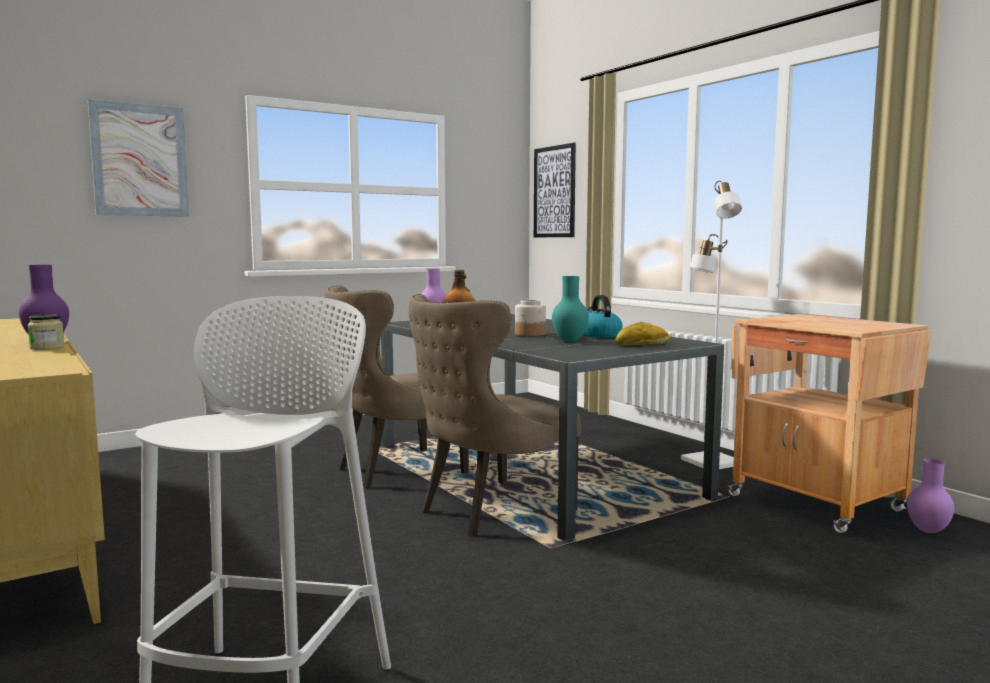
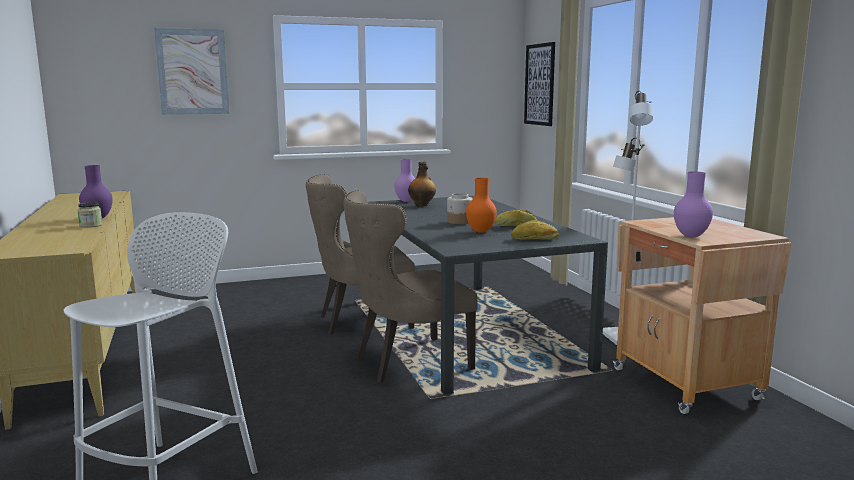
camera: 15 degrees right, 5 degrees up
turquoise vase [552,276,589,342] -> orange vase [466,178,497,233]
kettle [583,295,623,338] -> bread [495,210,537,226]
purple vase [907,458,955,533] -> purple vase moved to [674,171,713,237]

